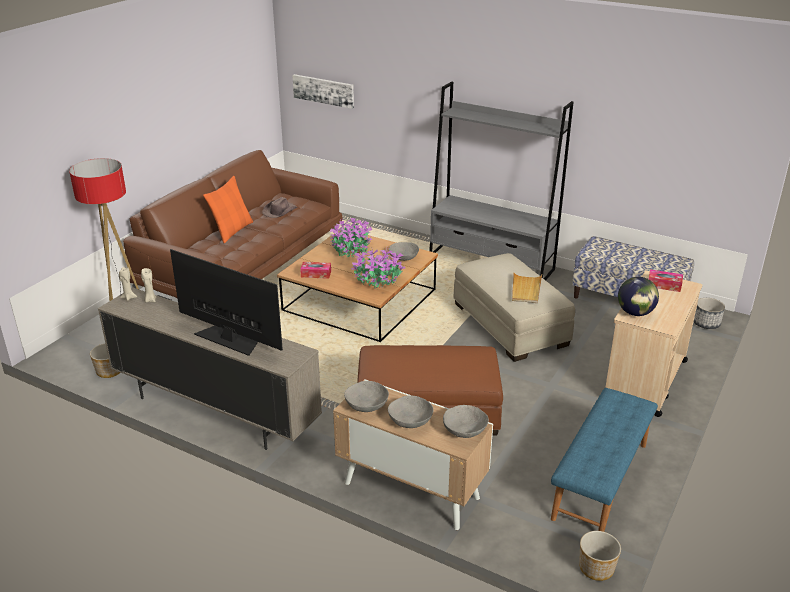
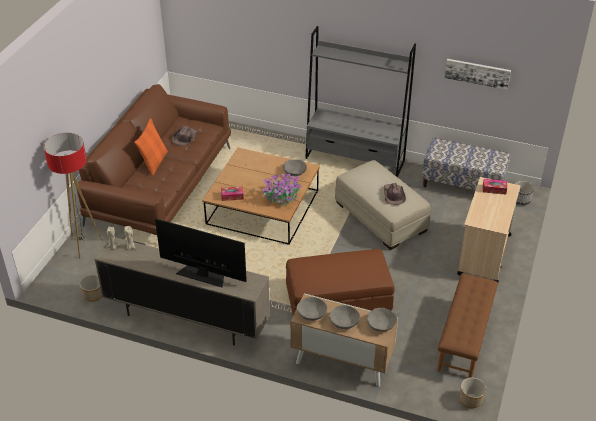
camera: 10 degrees left, 10 degrees up
picture [292,74,354,109] -> picture moved to [445,59,511,90]
potted plant [330,218,372,258] -> none
beige tray [512,273,542,303] -> brown hat [384,183,406,205]
blue bench [551,388,658,532] -> brown bench [437,273,498,378]
globe [618,277,659,316] -> none

